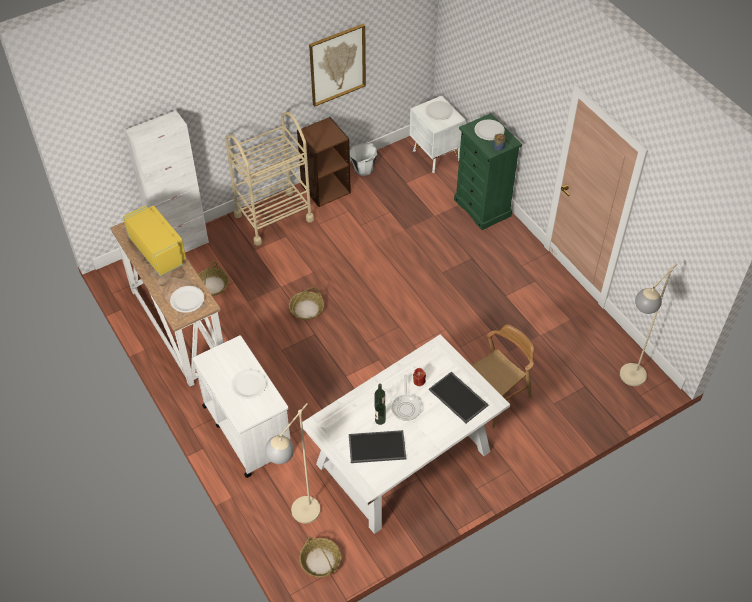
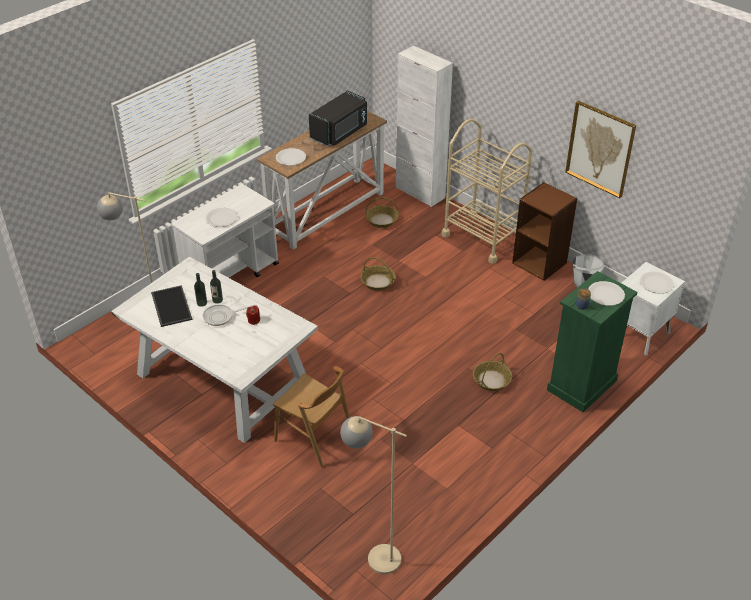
camera: 75 degrees right, 10 degrees down
yellow microwave [123,205,186,277] -> black microwave [309,91,367,146]
basket [299,537,341,577] -> basket moved to [473,353,512,391]
tray [429,372,489,423] -> none

